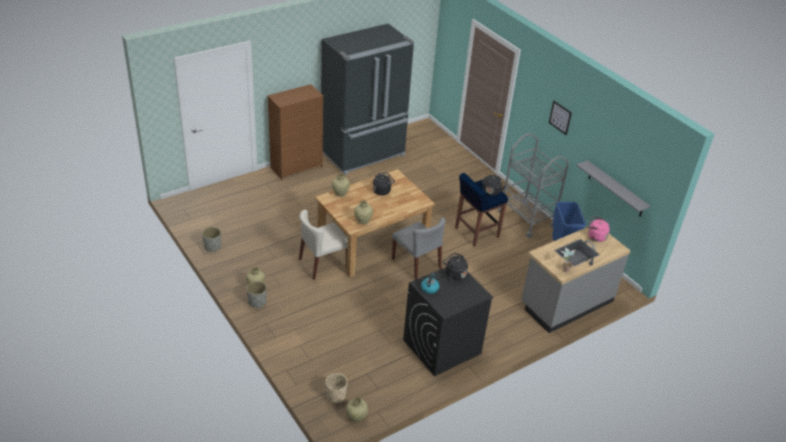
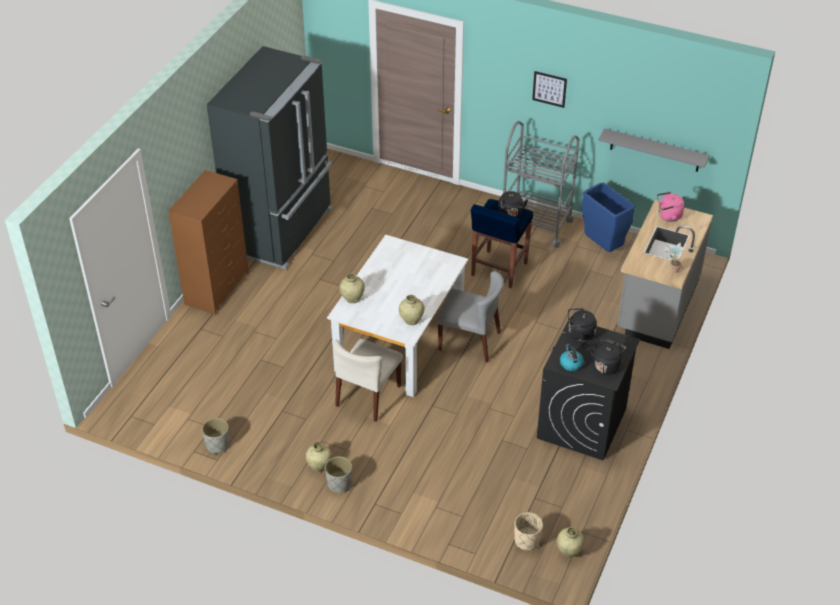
camera: 30 degrees left, 5 degrees up
brown dining table [315,169,436,278] -> white dining table [327,234,468,397]
black kettle [373,173,395,195] -> black kettle moved to [589,338,626,375]

